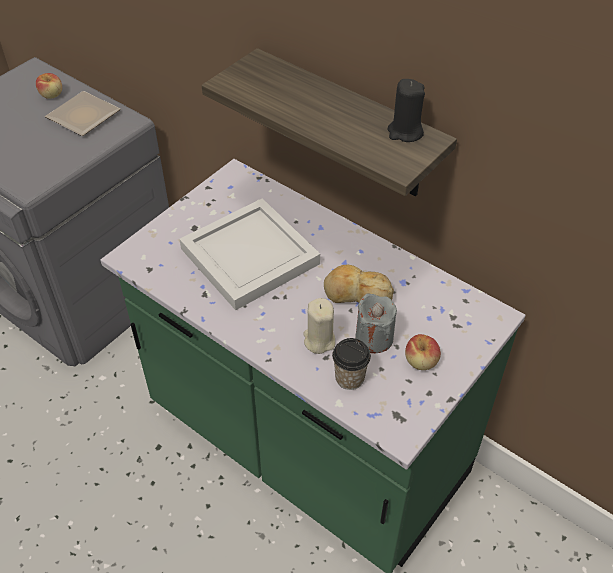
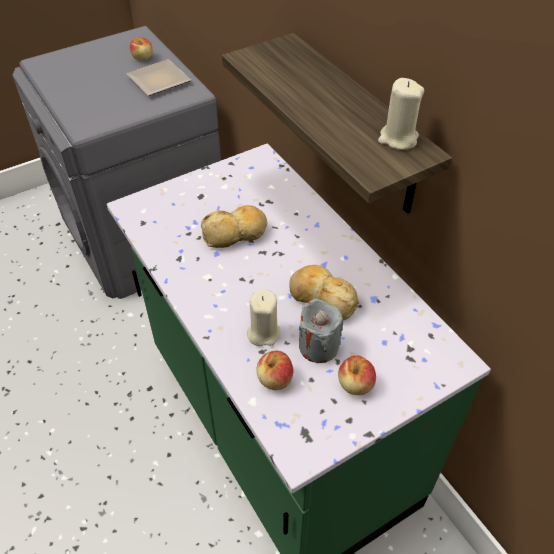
camera: 20 degrees right, 0 degrees up
white tray [179,198,320,310] -> bread [201,205,268,248]
cup [332,338,371,390] -> apple [256,351,293,390]
black candle [387,79,425,142] -> beige candle [378,78,424,150]

